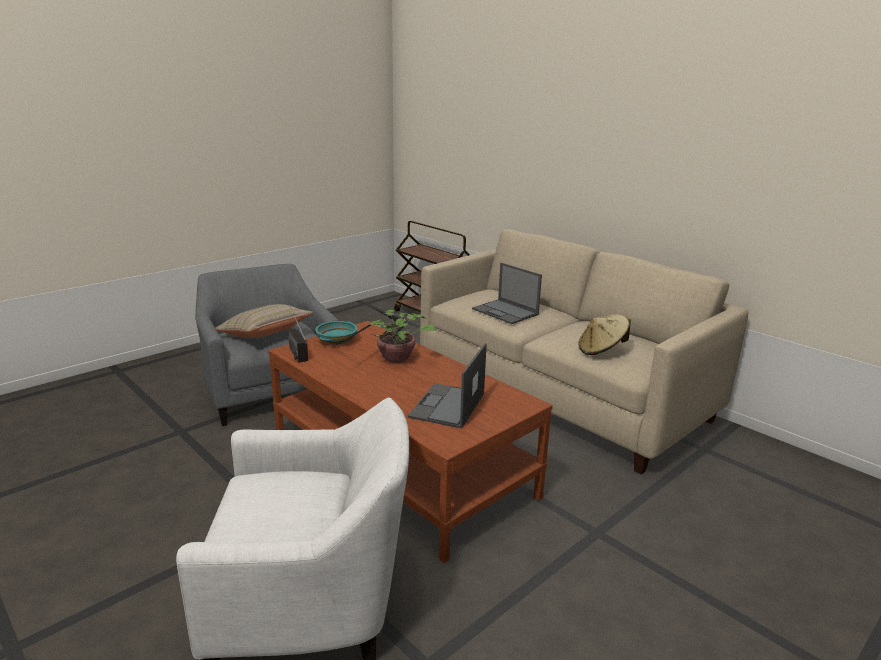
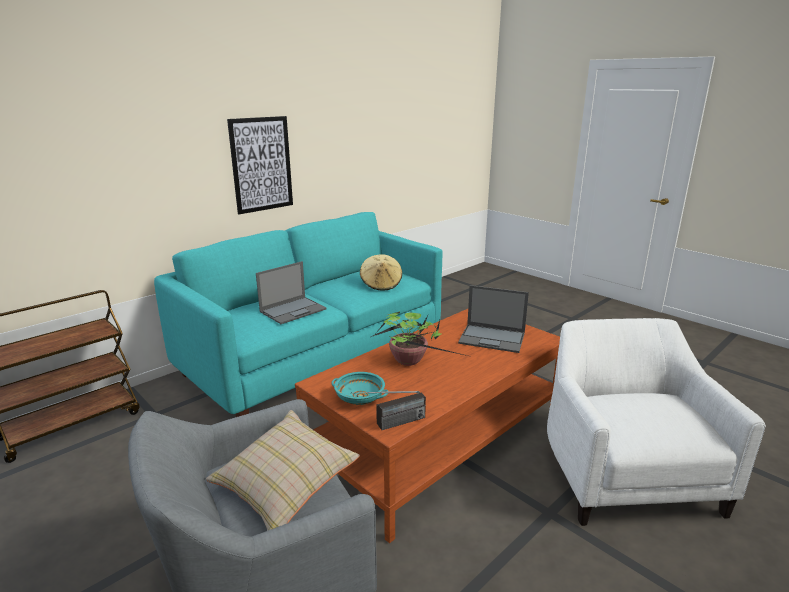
camera: 90 degrees left, 0 degrees up
beige sofa [420,229,748,474] -> turquoise sofa [154,212,442,417]
none -> picture [227,116,293,214]

